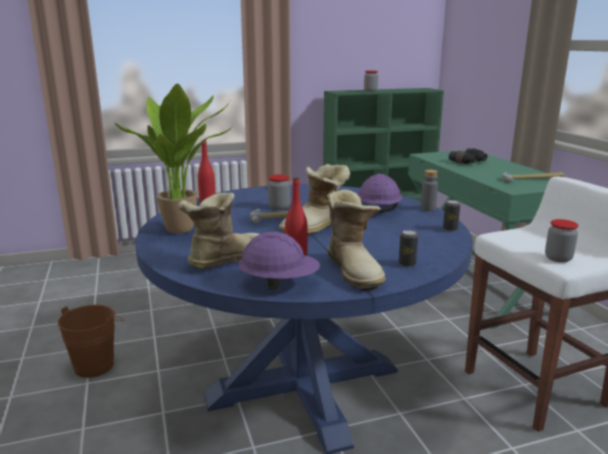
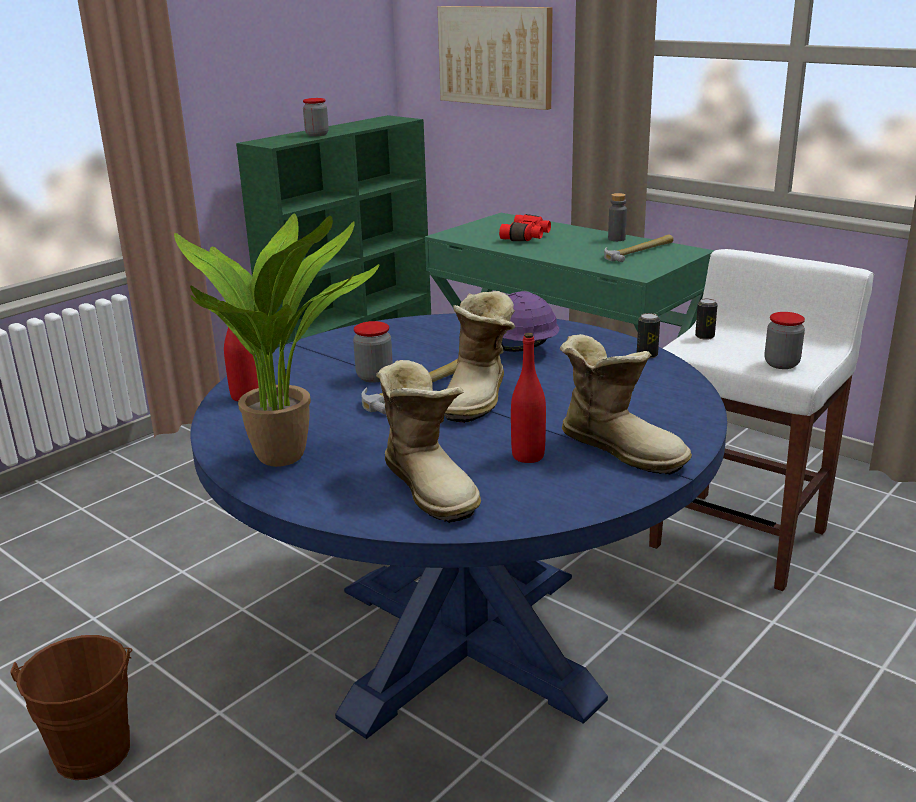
camera: 30 degrees left, 5 degrees up
boot [178,193,259,269] -> boot turned 135 degrees clockwise [376,360,481,523]
purple hard hat [238,231,320,290] -> none
can [399,230,418,267] -> can moved to [695,299,718,340]
grey bottle [420,170,438,211] -> grey bottle moved to [608,193,627,241]
black binoculars [449,148,487,164] -> red binoculars [499,214,551,241]
none -> picture [437,6,553,110]

